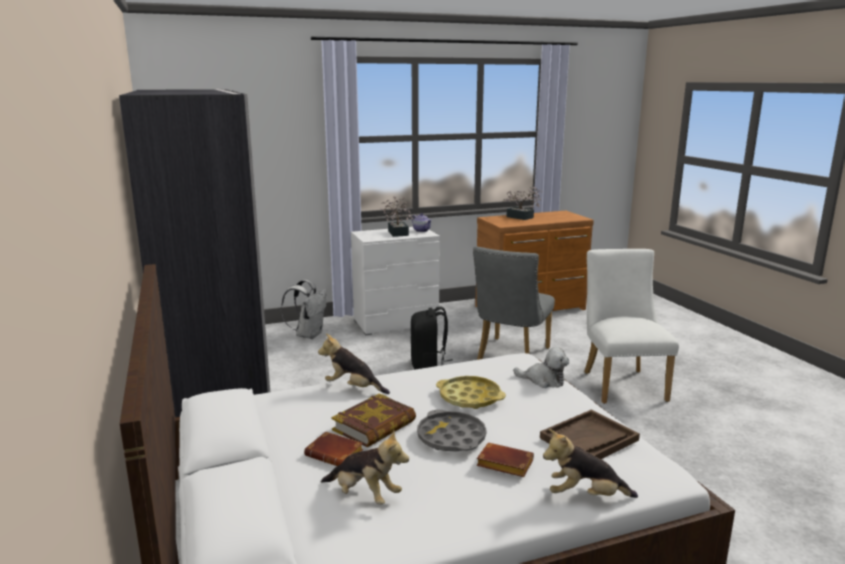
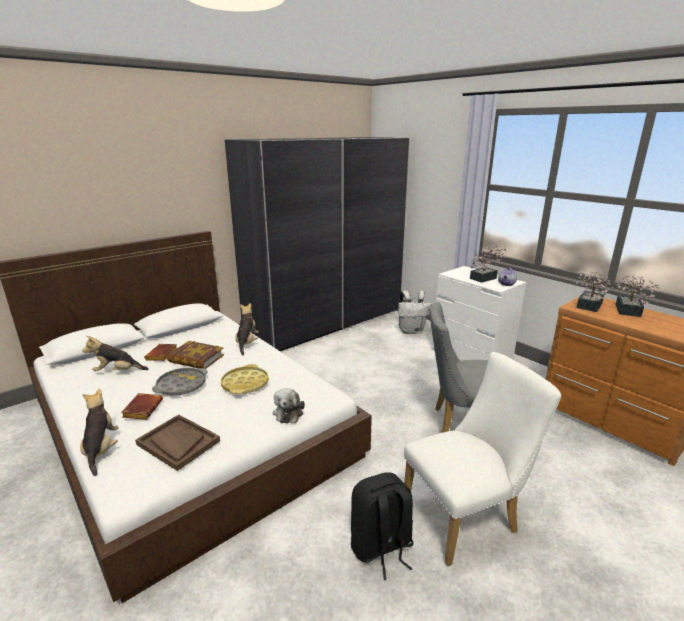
camera: 70 degrees right, 5 degrees up
plush toy [321,430,409,505] -> plush toy turned 75 degrees clockwise [82,336,149,371]
black backpack [411,306,453,370] -> black backpack moved to [351,472,413,580]
none -> potted plant [576,272,614,312]

